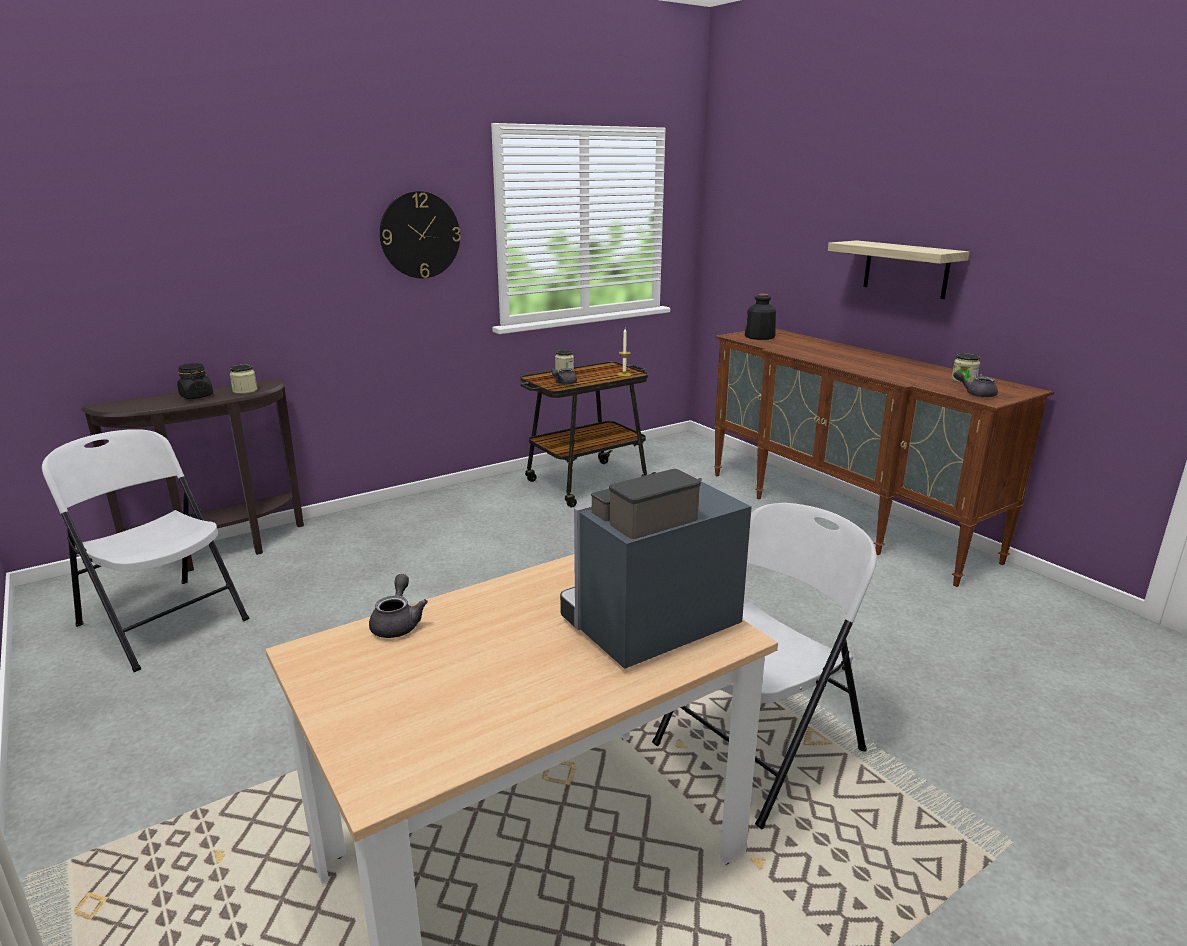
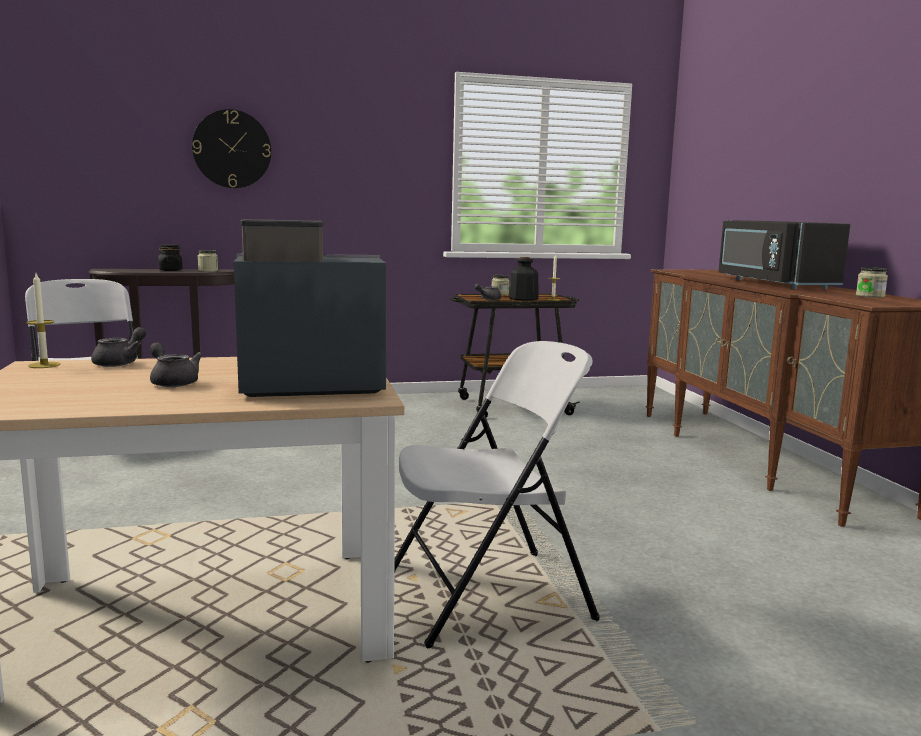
camera: 20 degrees right, 10 degrees down
wall clock [380,191,461,278] -> wall clock moved to [192,109,271,188]
bottle [745,294,776,340] -> bottle moved to [509,257,538,301]
shelf [828,240,969,299] -> none
grey teapot [953,371,998,398] -> grey teapot moved to [150,343,202,387]
none -> candle [26,273,60,368]
none -> black microwave [719,220,850,289]

